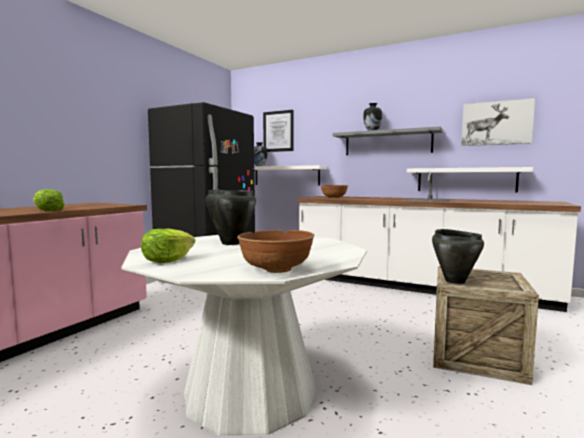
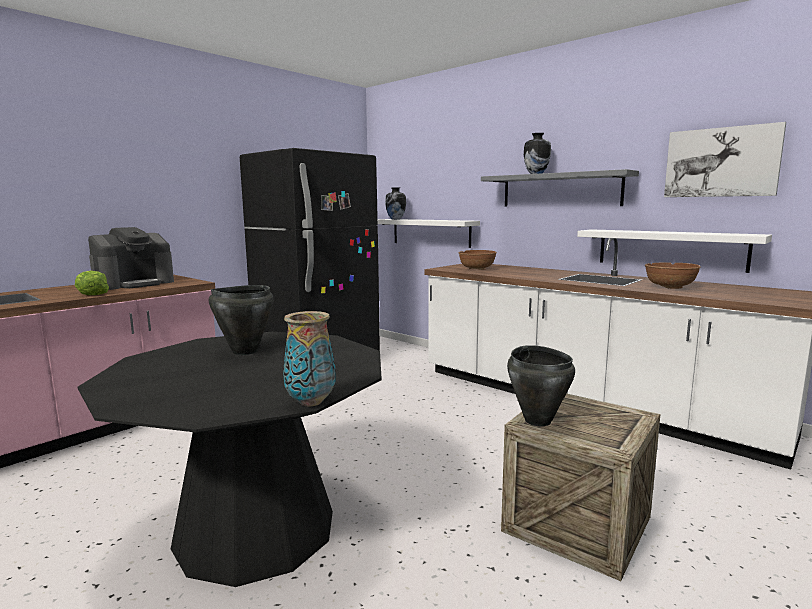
camera: 15 degrees right, 5 degrees up
white dining table [121,235,367,436] -> black dining table [78,332,382,587]
lettuce [141,228,195,263] -> none
brown bowl [237,230,314,273] -> brown bowl moved to [645,262,701,289]
picture [263,110,294,152] -> none
none -> coffee machine [88,227,174,290]
none -> vase [283,311,336,406]

